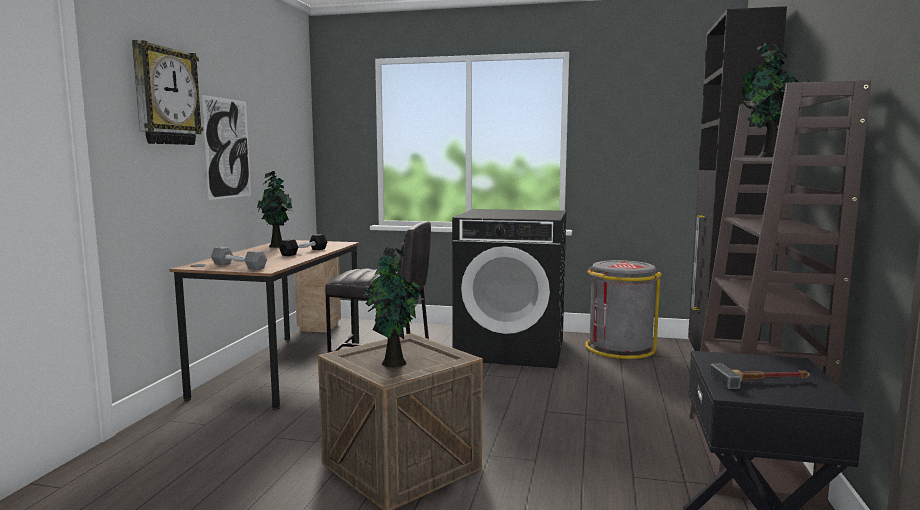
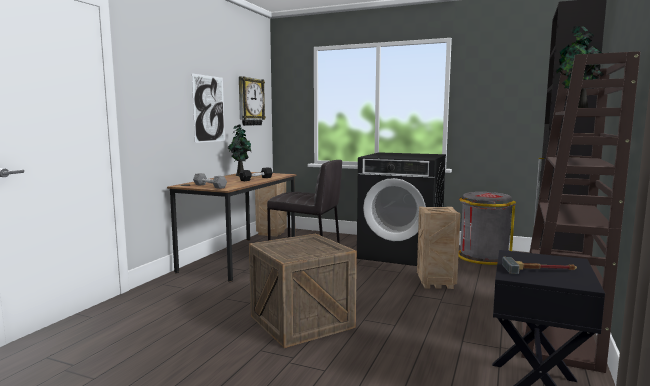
camera: 10 degrees right, 0 degrees up
wall clock [132,40,203,145] -> wall clock moved to [239,76,266,126]
potted plant [363,247,423,367] -> none
none -> crate [417,206,461,289]

